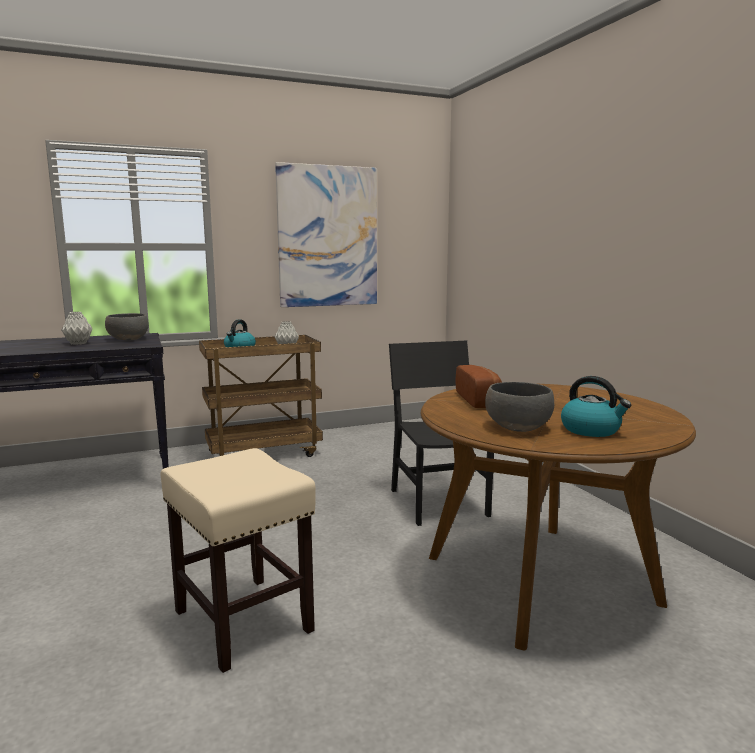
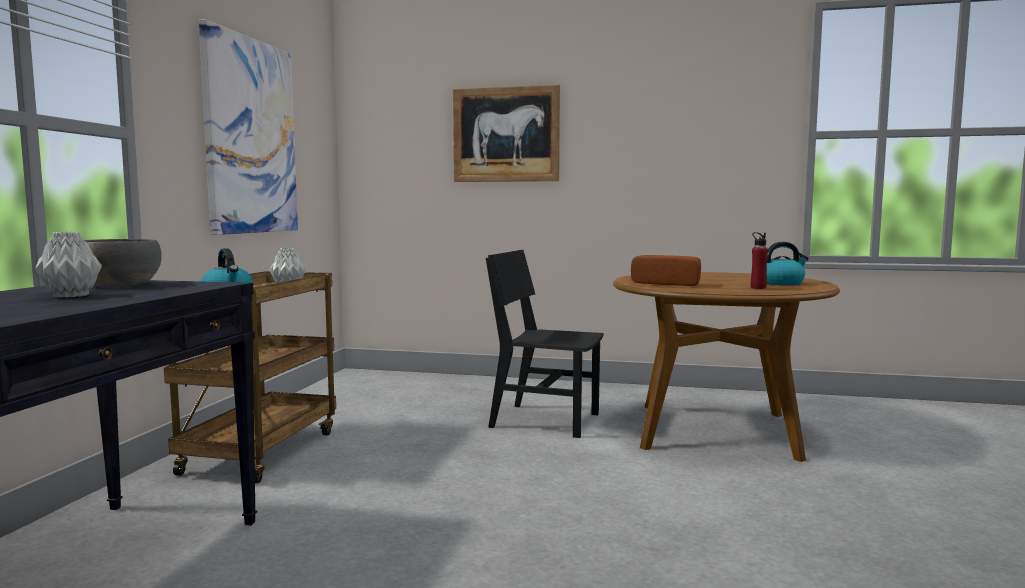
camera: 55 degrees left, 5 degrees down
beige stool [160,448,316,673] -> none
grey bowl [485,382,554,432] -> red bottle [751,232,768,289]
none -> picture [453,85,560,182]

